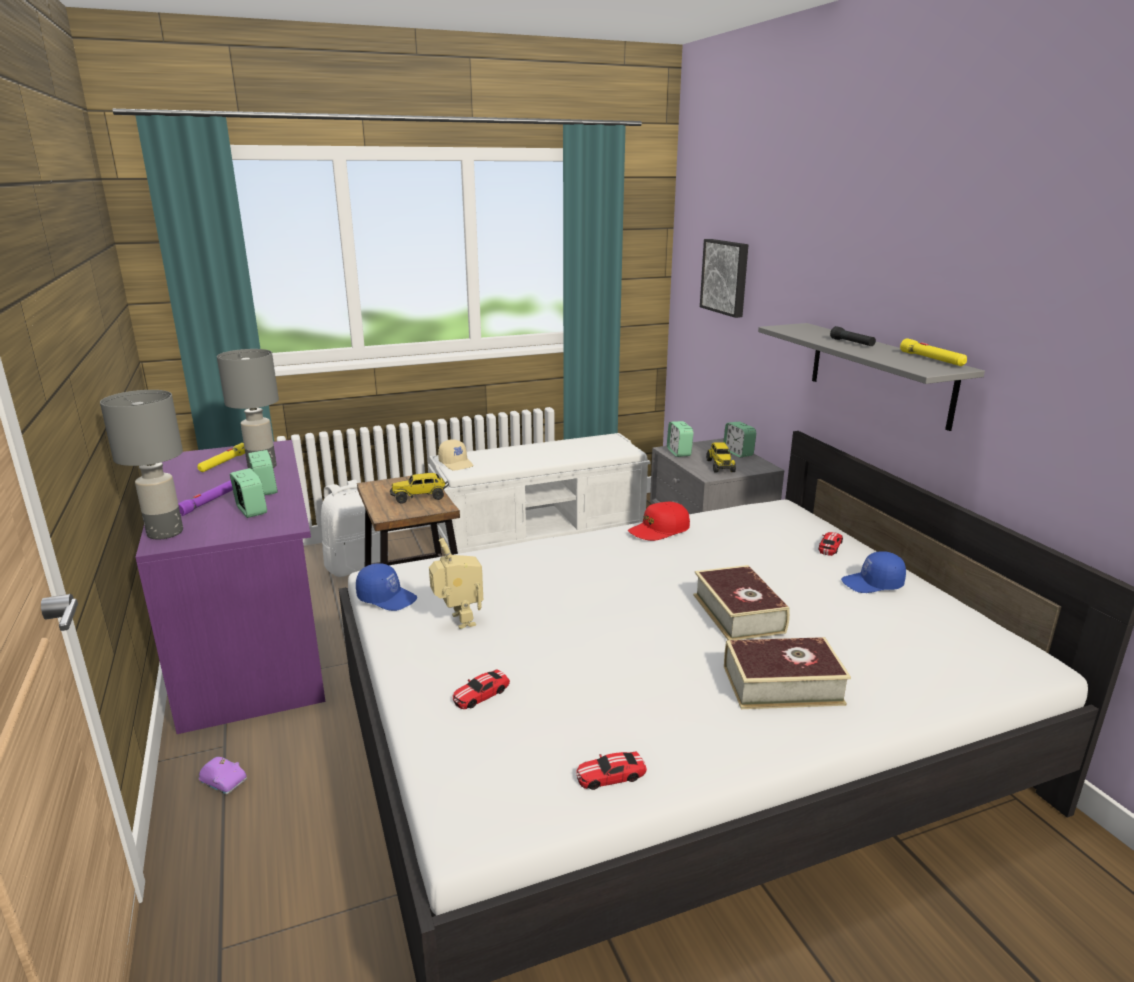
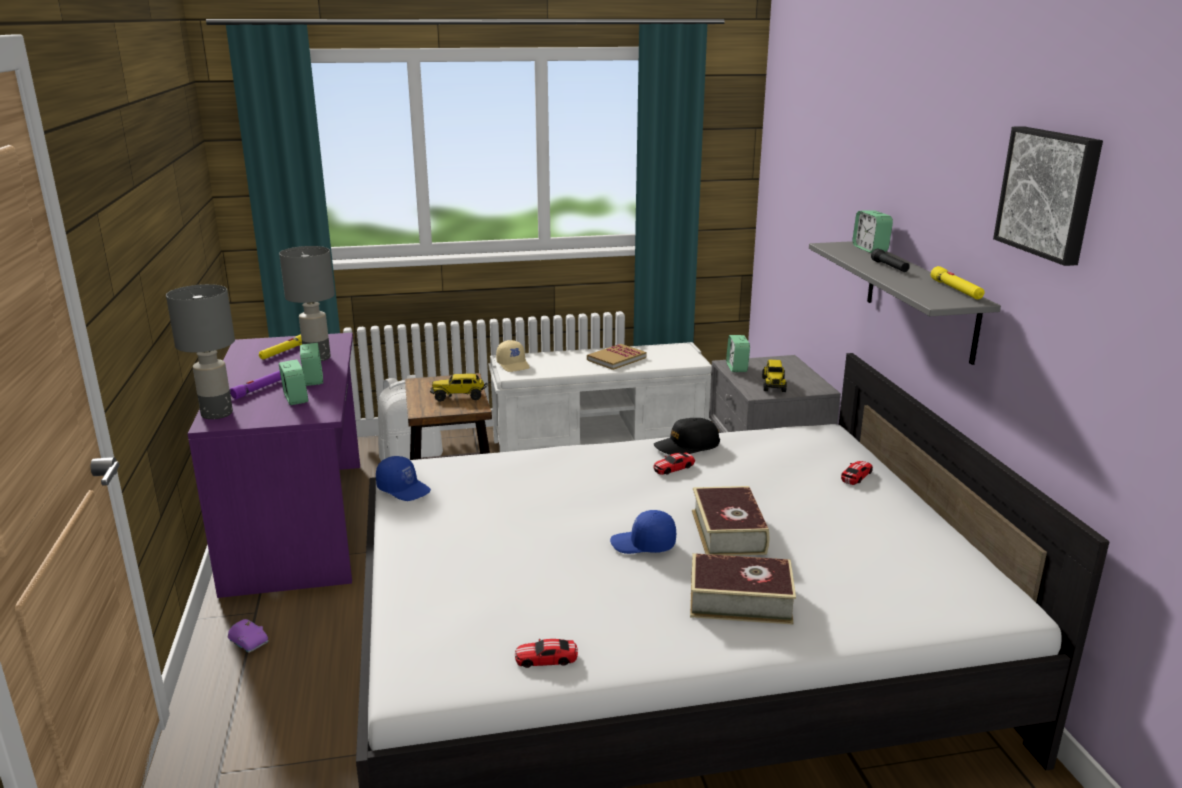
camera: 10 degrees right, 0 degrees up
toy robot [429,538,483,629] -> none
toy car [453,670,510,709] -> toy car moved to [653,453,695,475]
red cap [628,502,690,541] -> black cap [654,418,720,455]
picture [700,239,748,318] -> picture moved to [993,126,1103,266]
alarm clock [723,422,756,457] -> alarm clock moved to [852,210,893,253]
blue cap [841,551,906,593] -> blue cap moved to [610,510,676,554]
none -> book [587,344,646,370]

